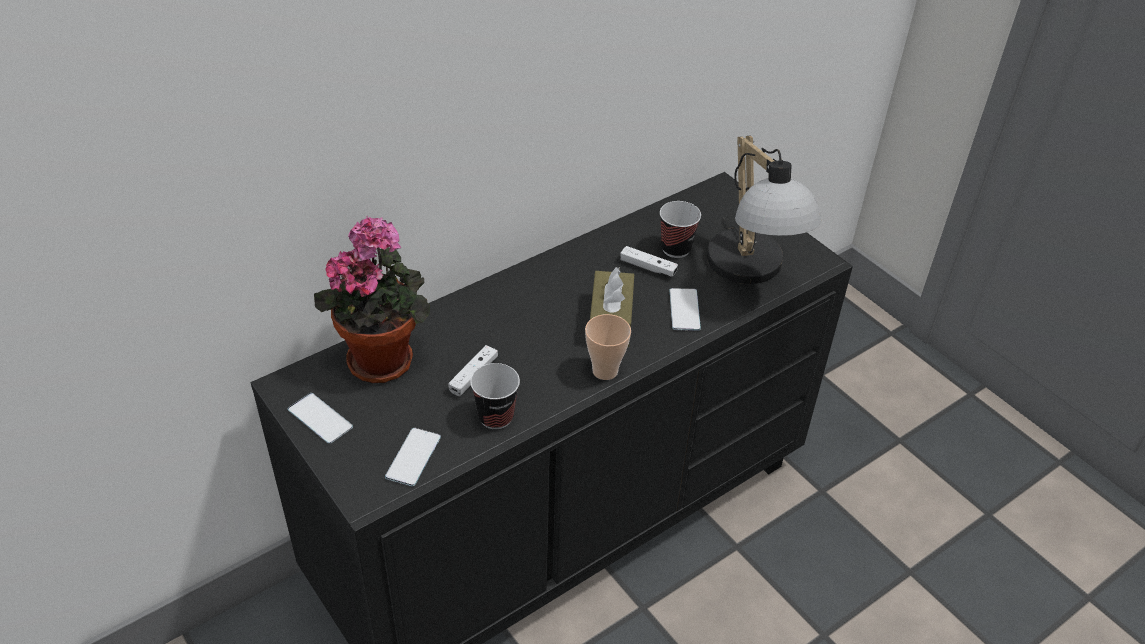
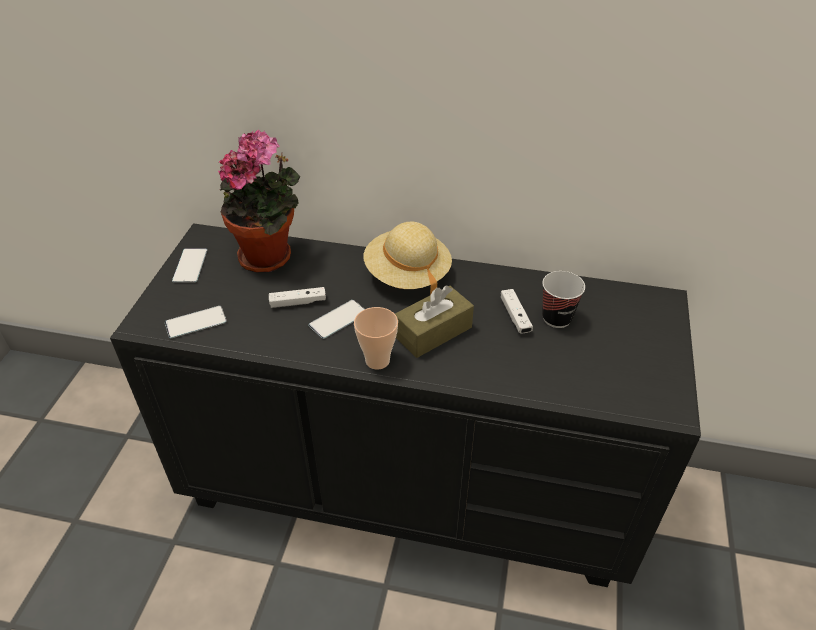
camera: 50 degrees right, 0 degrees up
cup [470,363,520,429] -> none
phone [670,288,701,331] -> phone moved to [308,300,365,339]
table lamp [707,136,821,284] -> none
none -> beige hat [363,221,452,295]

